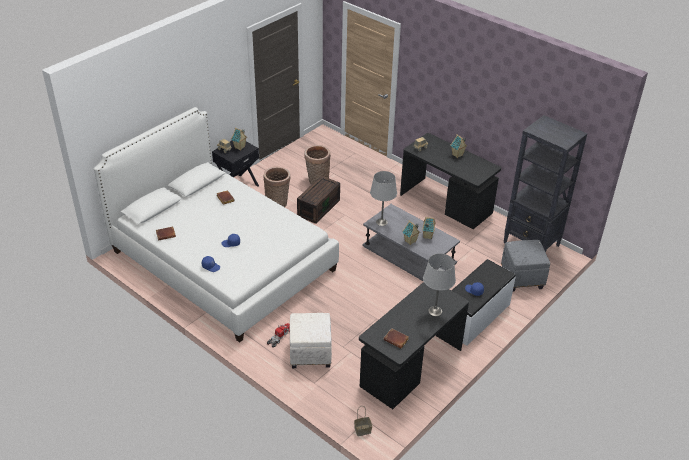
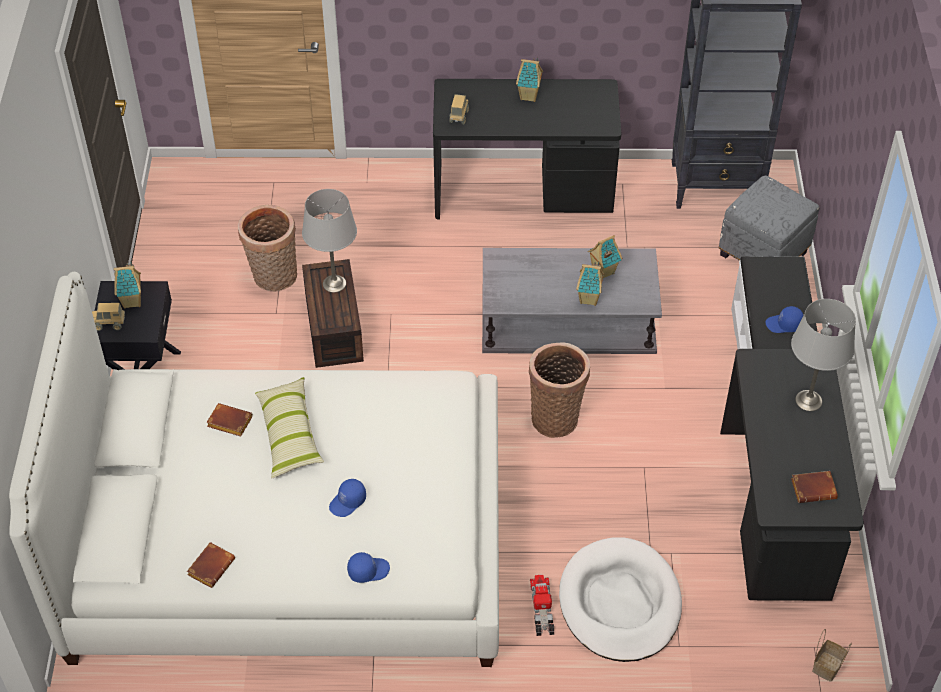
camera: 40 degrees left, 10 degrees up
basket [263,167,291,207] -> basket moved to [529,342,590,438]
white ottoman [290,313,332,368] -> white dog bed [559,537,682,662]
grey table lamp [370,171,397,226] -> grey table lamp moved to [302,189,357,293]
none -> pillow [255,377,324,478]

